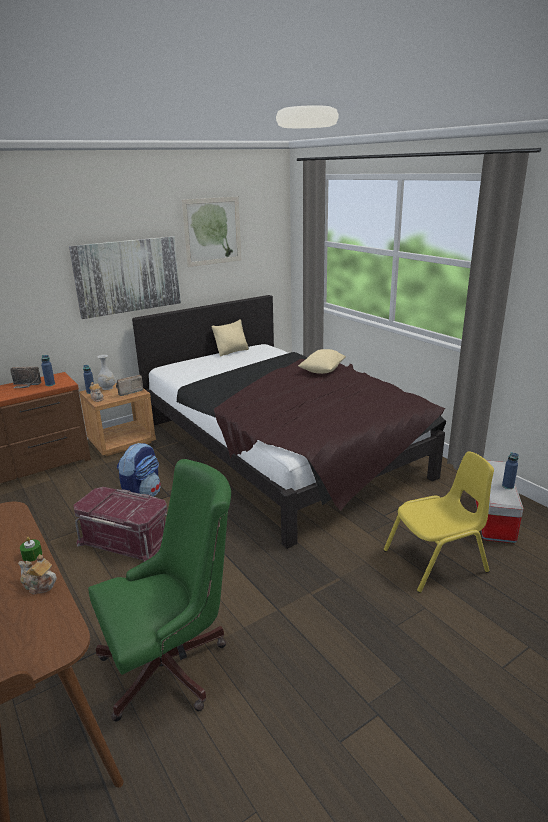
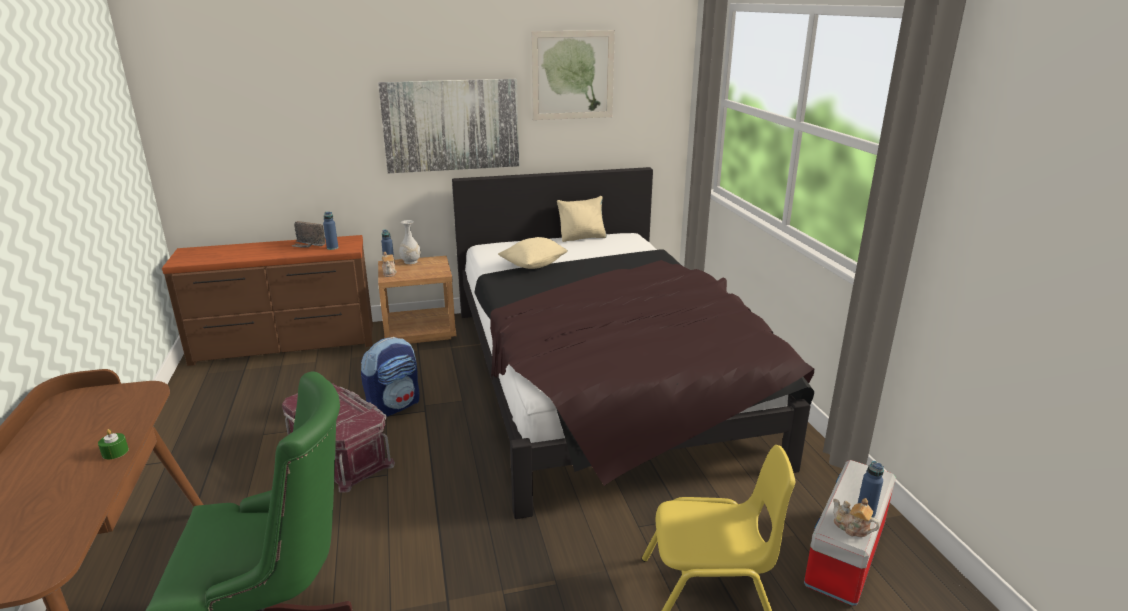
camera: 20 degrees right, 0 degrees up
teapot [18,554,57,595] -> teapot moved to [833,498,880,537]
radio [116,375,144,396] -> none
beige pillow [298,349,346,374] -> beige pillow moved to [498,237,568,269]

